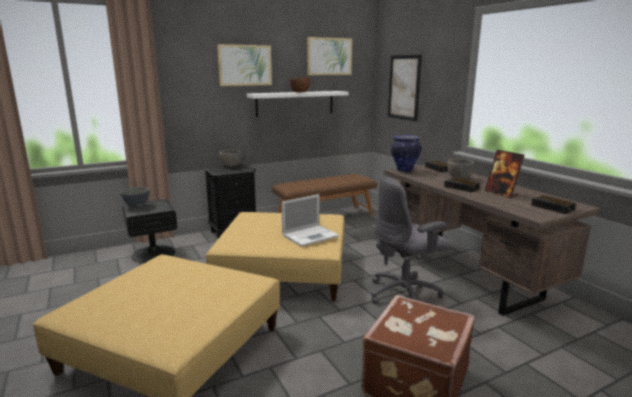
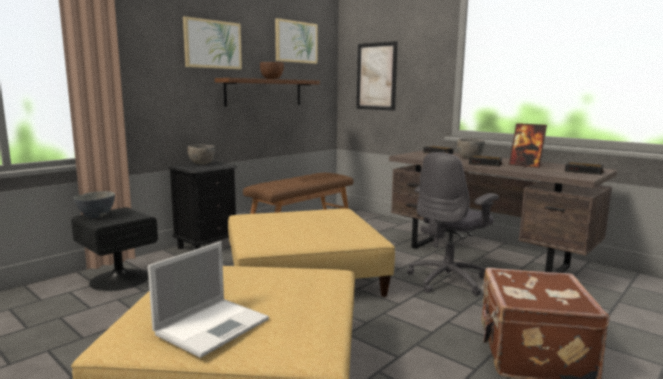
camera: 20 degrees left, 5 degrees down
white shelf [247,91,349,117] -> brown shelf [215,78,320,107]
laptop [281,194,339,247] -> laptop moved to [148,241,269,358]
vase [391,135,421,172] -> none

